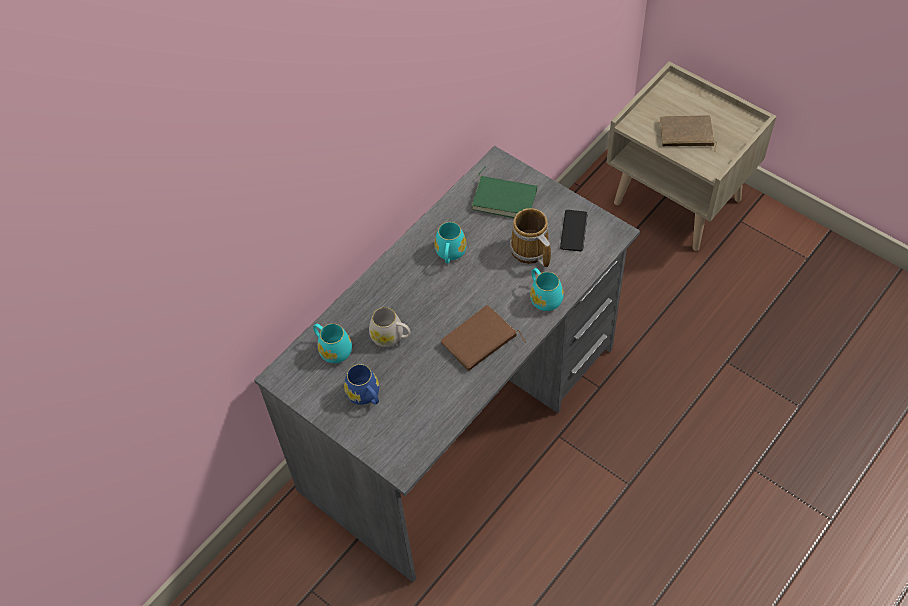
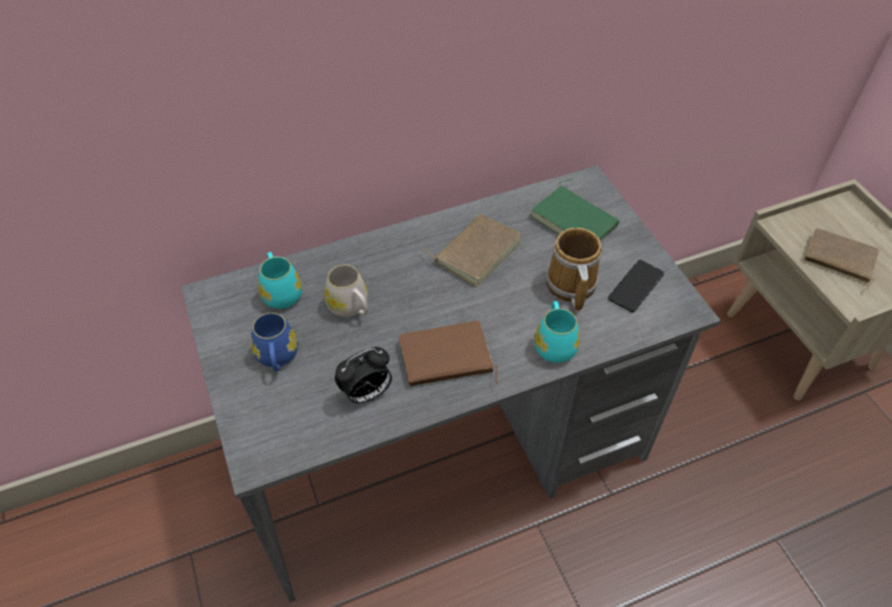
camera: 25 degrees right, 5 degrees down
turquoise mug [434,222,467,263] -> brown book [422,214,521,286]
none -> alarm clock [335,347,392,404]

